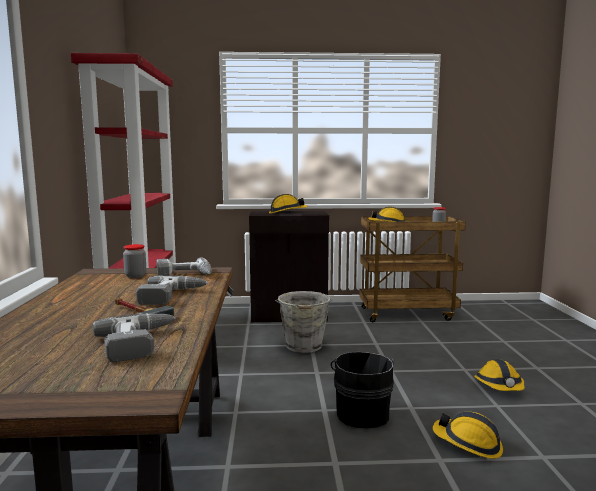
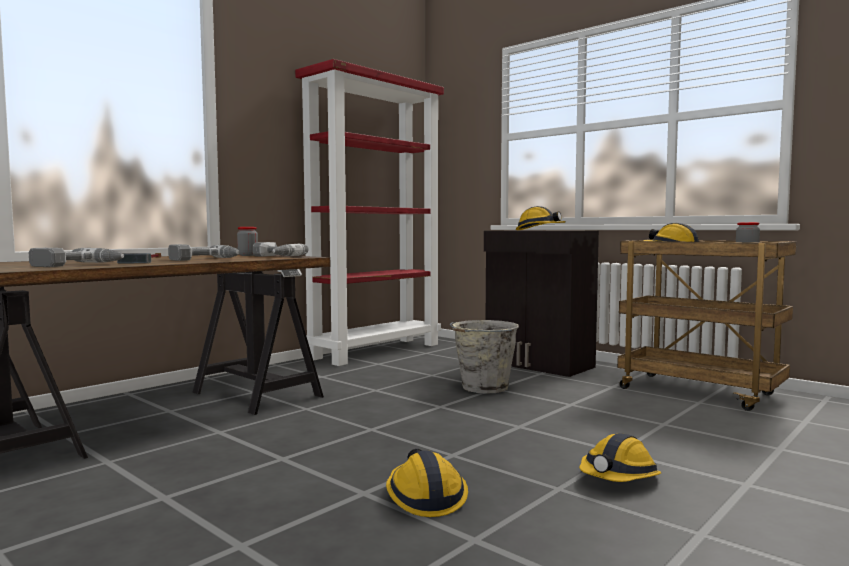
camera: 45 degrees right, 5 degrees down
black bucket [331,352,395,428] -> none

